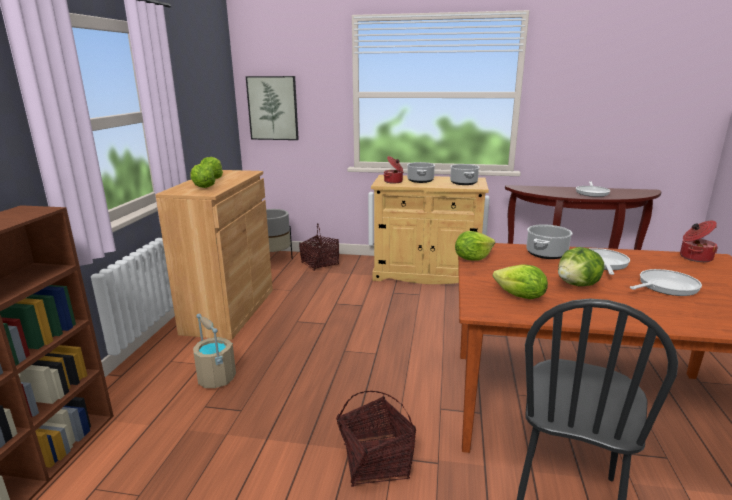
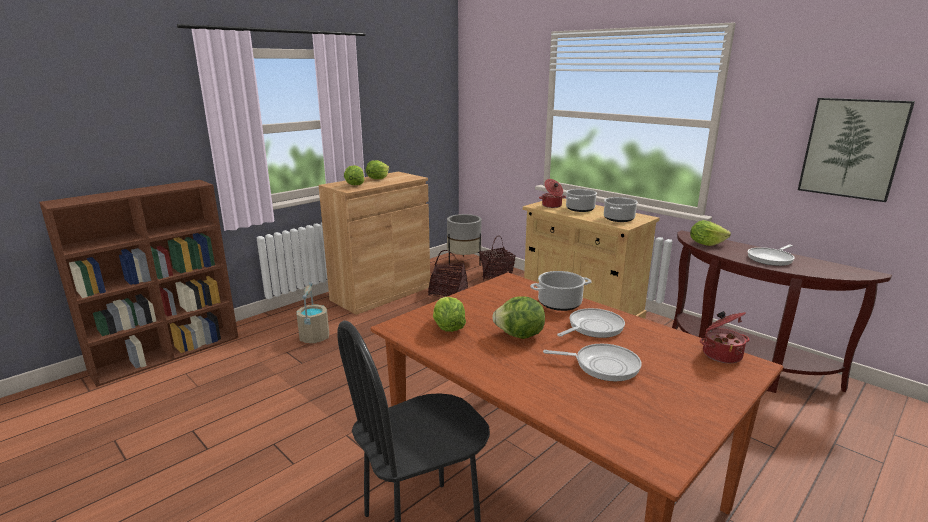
camera: 35 degrees right, 0 degrees up
picture [246,76,299,140] -> picture moved to [798,98,915,202]
basket [337,391,416,487] -> basket moved to [428,250,468,297]
lettuce [455,231,495,261] -> lettuce moved to [690,220,731,246]

